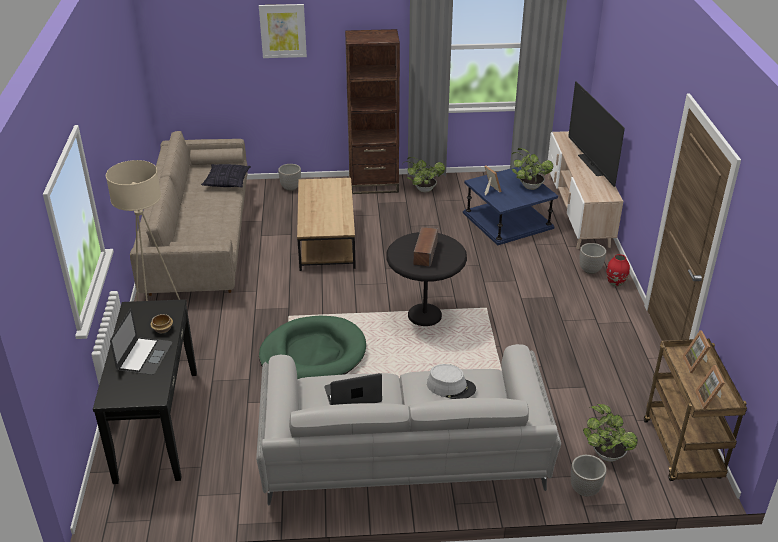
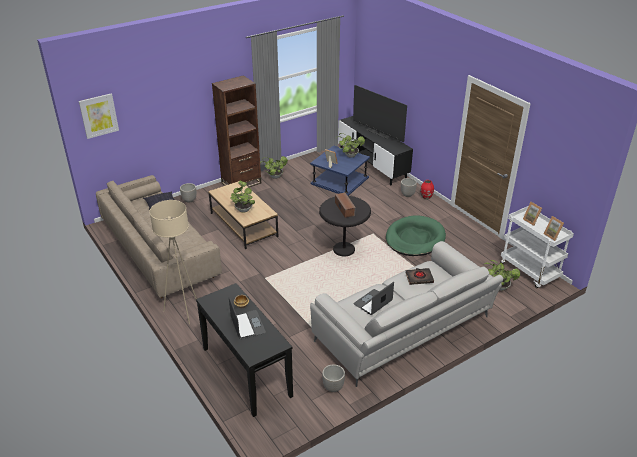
camera: 30 degrees left, 0 degrees up
picture [259,4,307,58] -> picture moved to [79,93,119,139]
green dog bed [259,316,366,379] -> green dog bed moved to [386,215,446,256]
grey hat [427,364,476,399] -> black book [405,268,434,285]
beige tv stand [548,131,623,249] -> black tv stand [338,116,413,185]
planter [571,455,607,497] -> planter moved to [322,364,345,392]
brown cart [644,339,747,481] -> white cart [500,206,574,288]
none -> potted plant [230,180,255,213]

